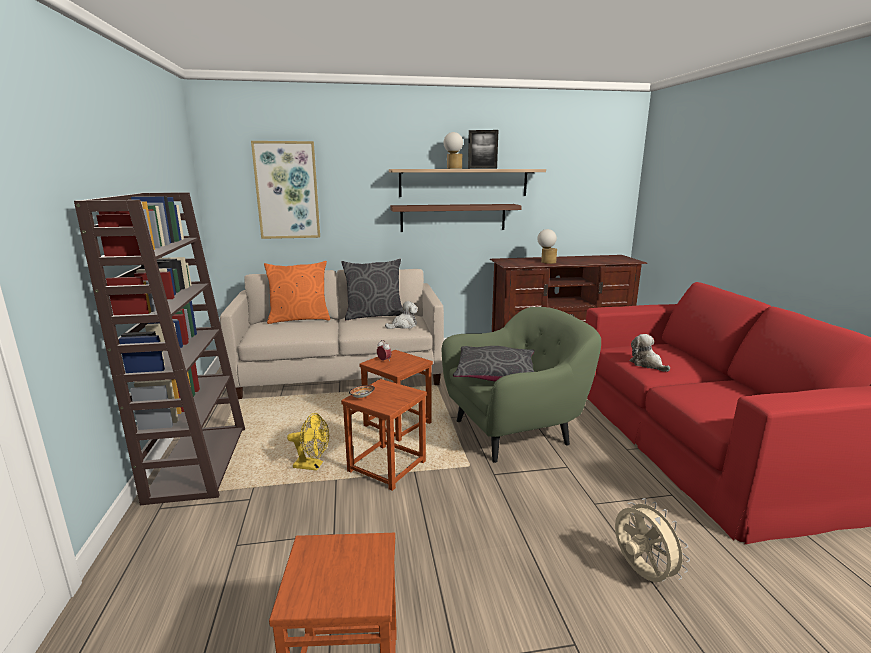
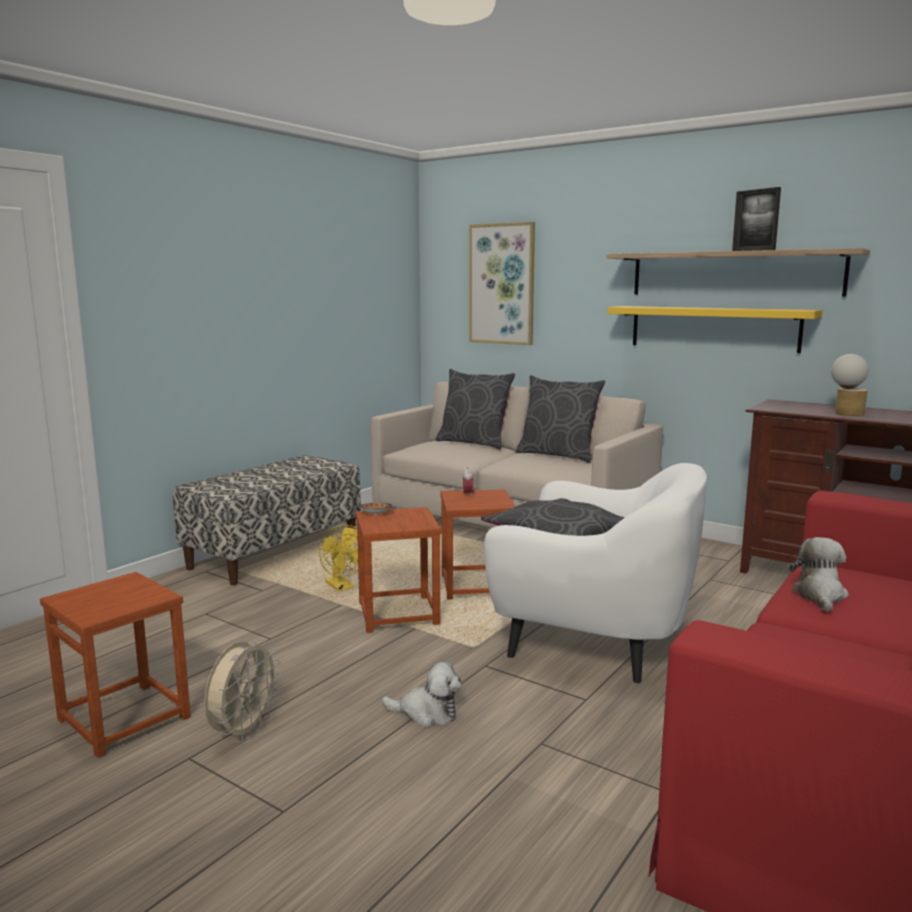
camera: 45 degrees right, 5 degrees down
brown bookcase [74,192,245,505] -> bench [173,455,361,585]
orange pillow [264,261,330,324] -> grey pillow [436,369,515,450]
plush toy [385,301,418,329] -> plush toy moved to [382,662,461,727]
brown shelf [390,204,522,232] -> yellow shelf [608,306,823,353]
green armchair [442,307,601,463] -> white armchair [484,463,707,683]
table lamp [443,132,463,169] -> none
beige fan [615,498,690,582] -> beige fan moved to [204,638,281,743]

